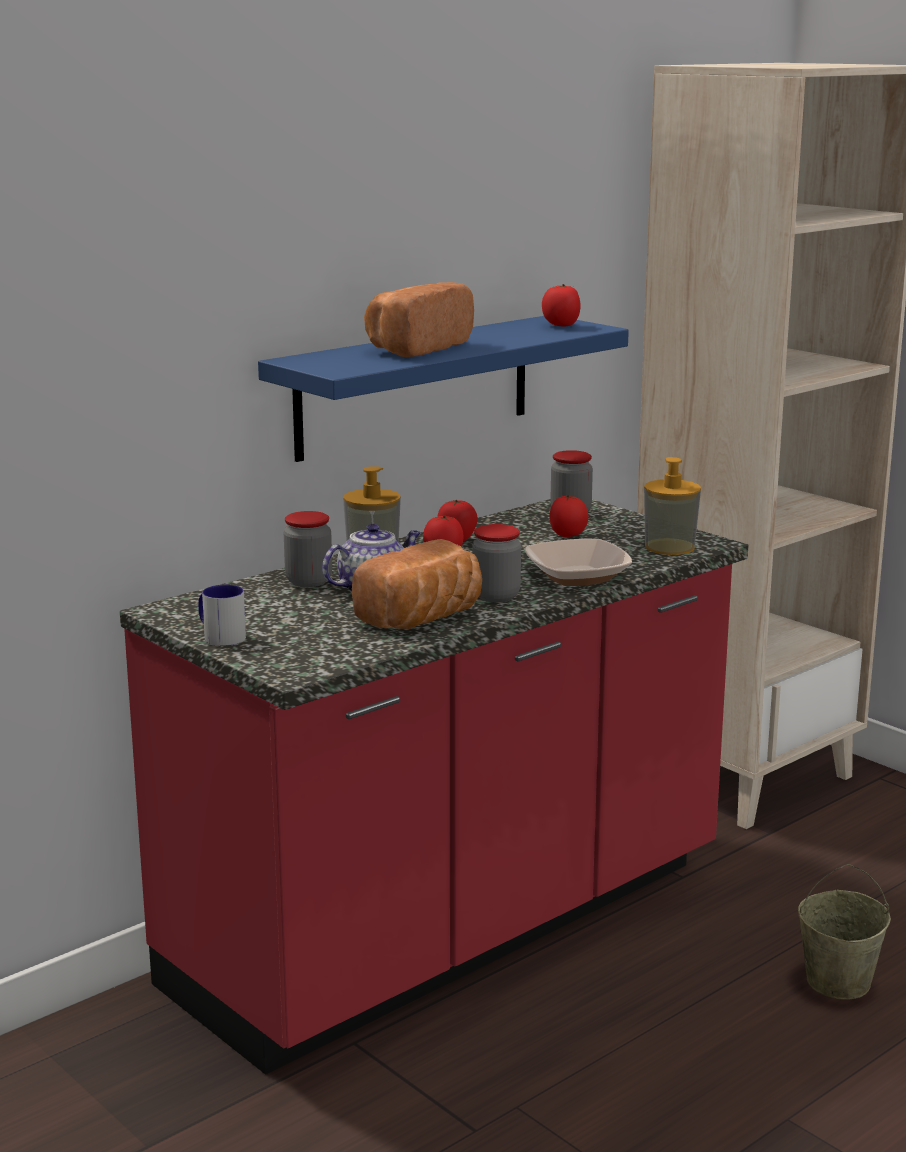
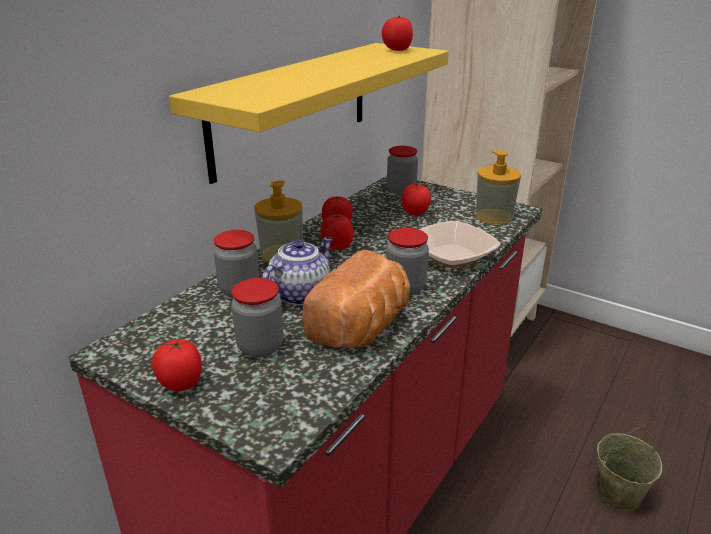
camera: 15 degrees left, 10 degrees up
mug [198,585,246,646] -> tomato [152,338,202,391]
blue shelf [258,316,629,462] -> yellow shelf [169,43,449,184]
bread [364,282,474,357] -> none
none -> jar [231,278,283,358]

